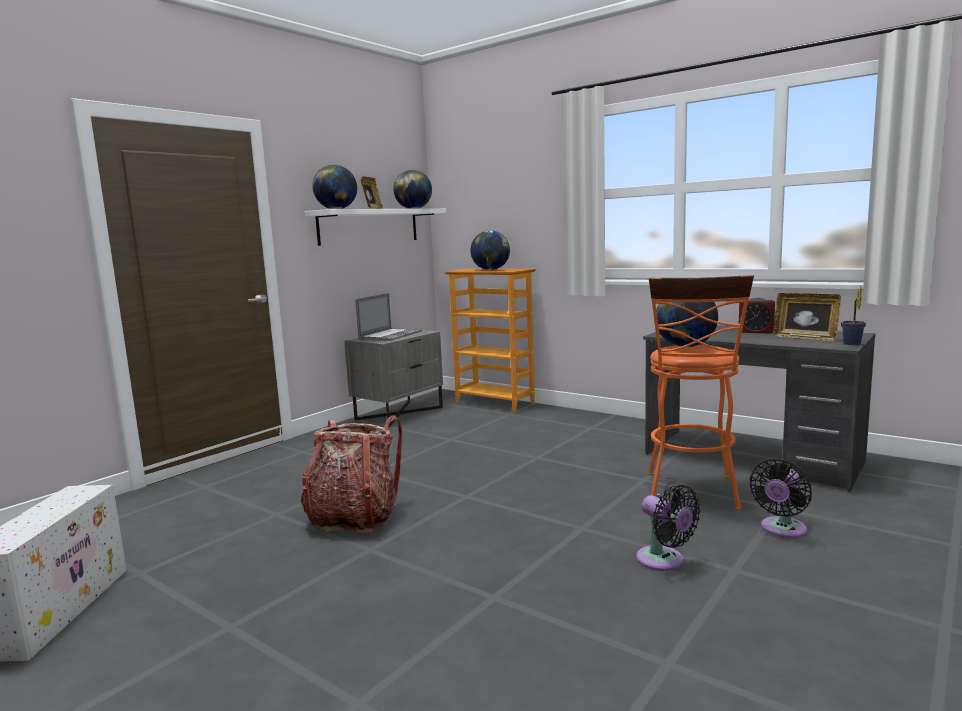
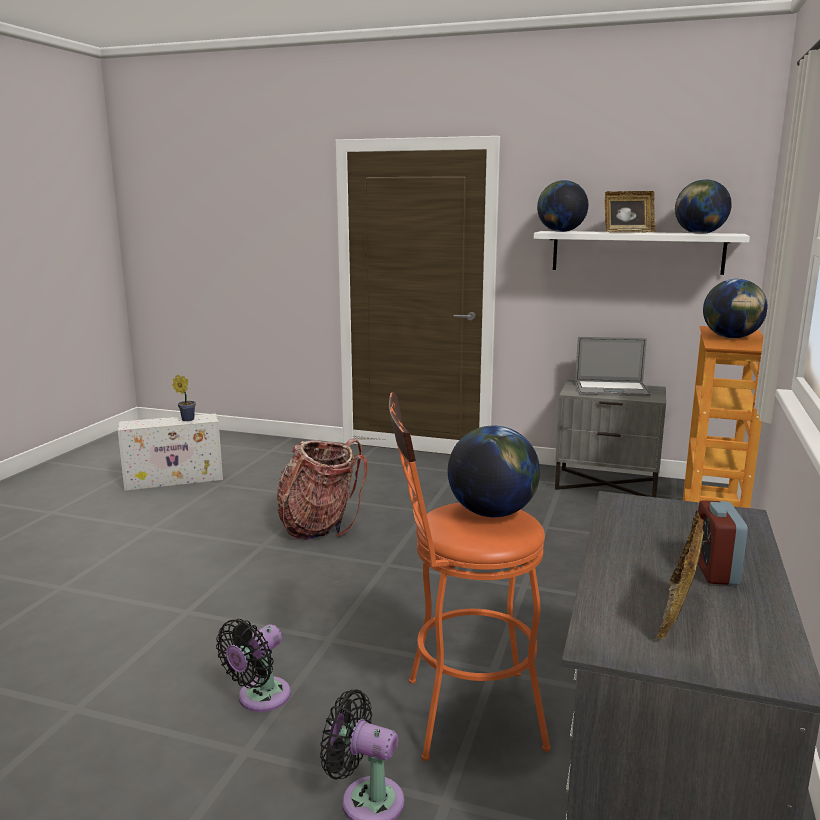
camera: 70 degrees right, 5 degrees up
potted plant [841,286,866,345] -> potted plant moved to [172,374,196,421]

